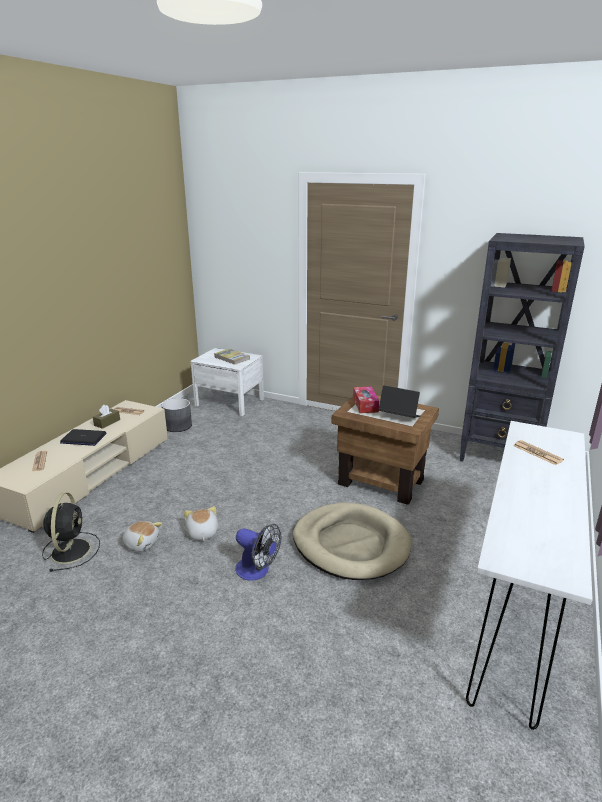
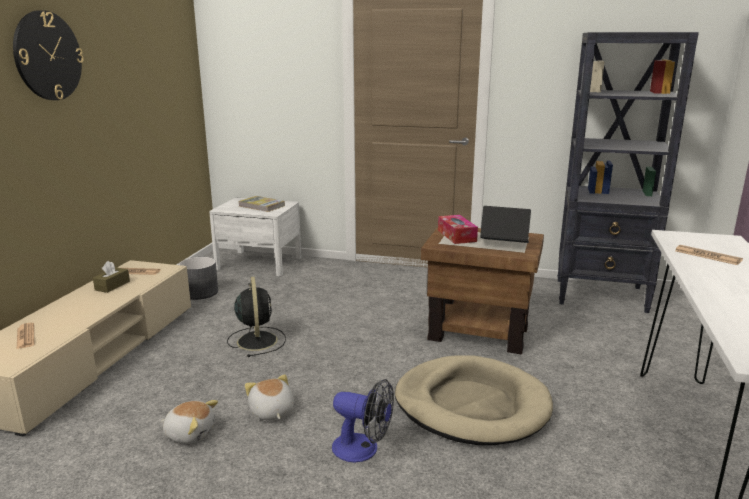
camera: 10 degrees left, 5 degrees down
black fan [42,493,100,572] -> black fan moved to [227,277,286,357]
laptop [60,429,106,446] -> none
none -> wall clock [13,10,84,100]

